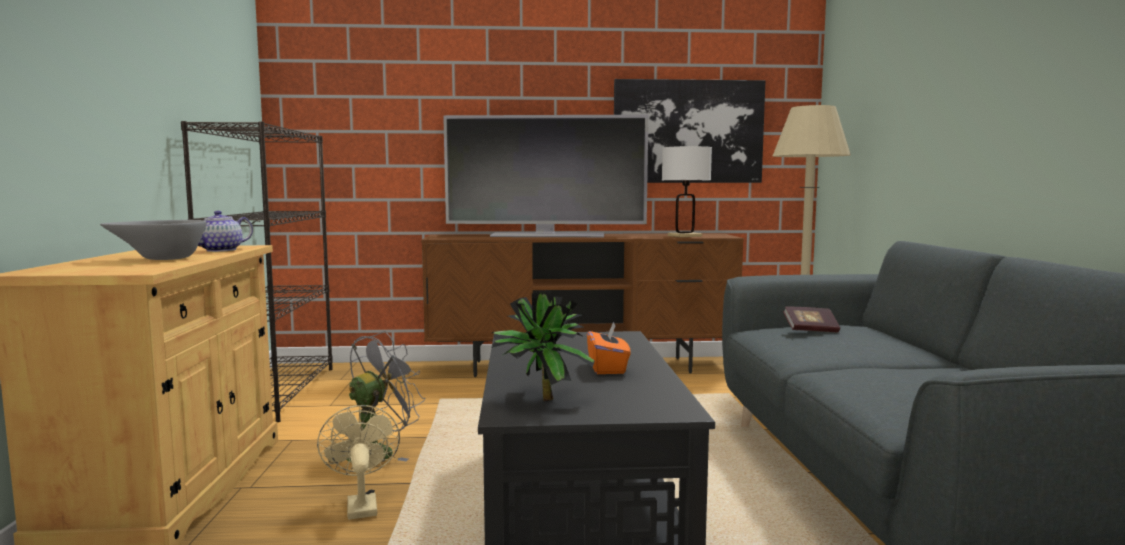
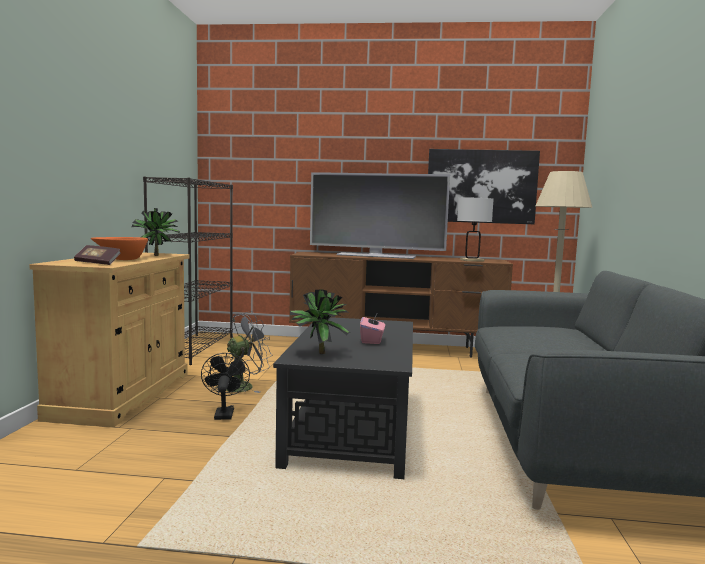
camera: 10 degrees right, 0 degrees up
grey bowl [100,220,207,260] -> orange bowl [91,237,148,260]
teapot [198,211,253,252] -> potted plant [131,208,180,256]
beige fan [317,405,400,520] -> black fan [201,353,250,420]
orange tissue box [587,323,631,374] -> pink tissue box [360,312,385,344]
book [783,306,840,332] -> book moved to [74,245,121,265]

